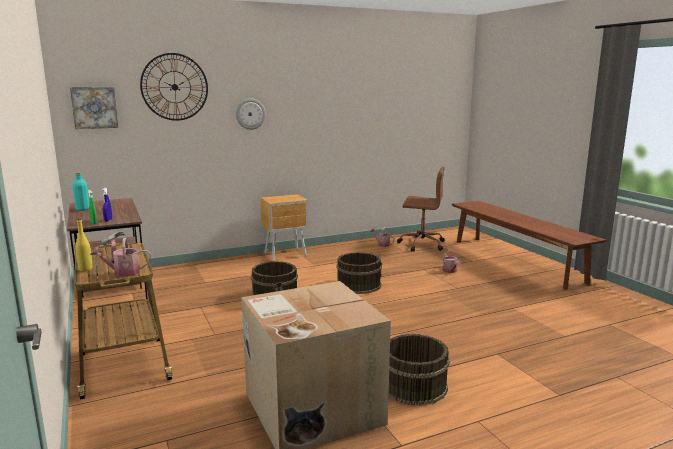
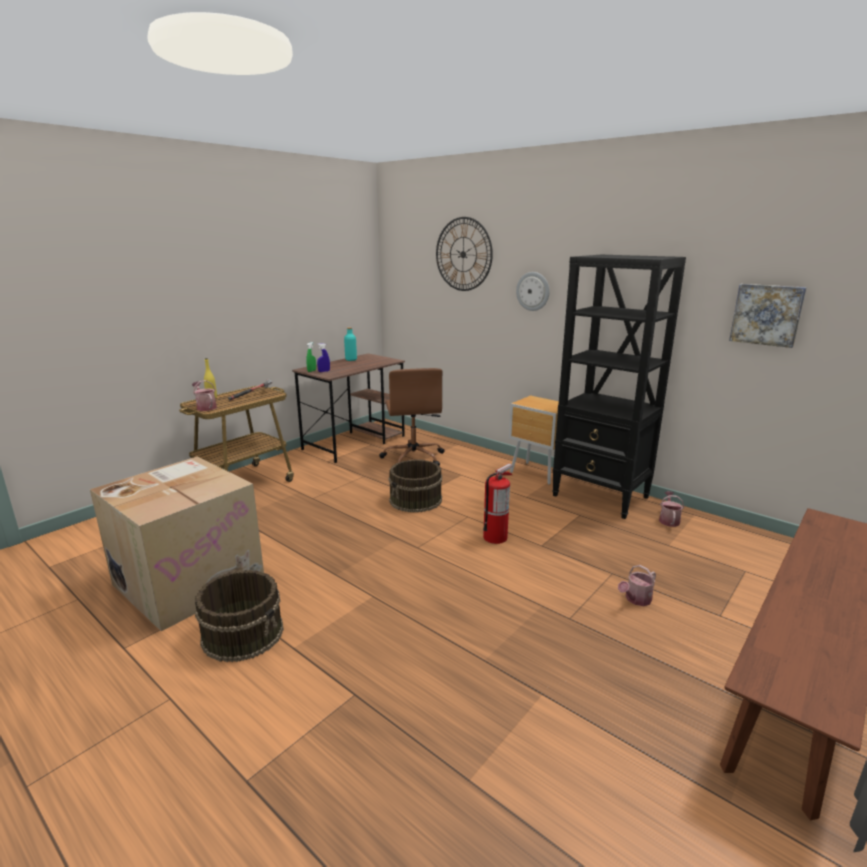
camera: 65 degrees right, 5 degrees up
picture [70,87,118,129] -> picture moved to [729,284,807,348]
brown bucket [336,252,382,294] -> fire extinguisher [483,463,512,544]
brown office chair [397,167,445,252] -> brown office chair moved to [380,368,444,466]
none -> black bookcase [552,255,686,519]

